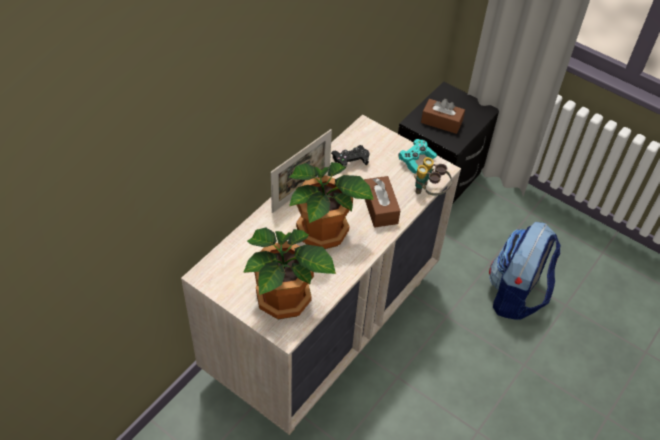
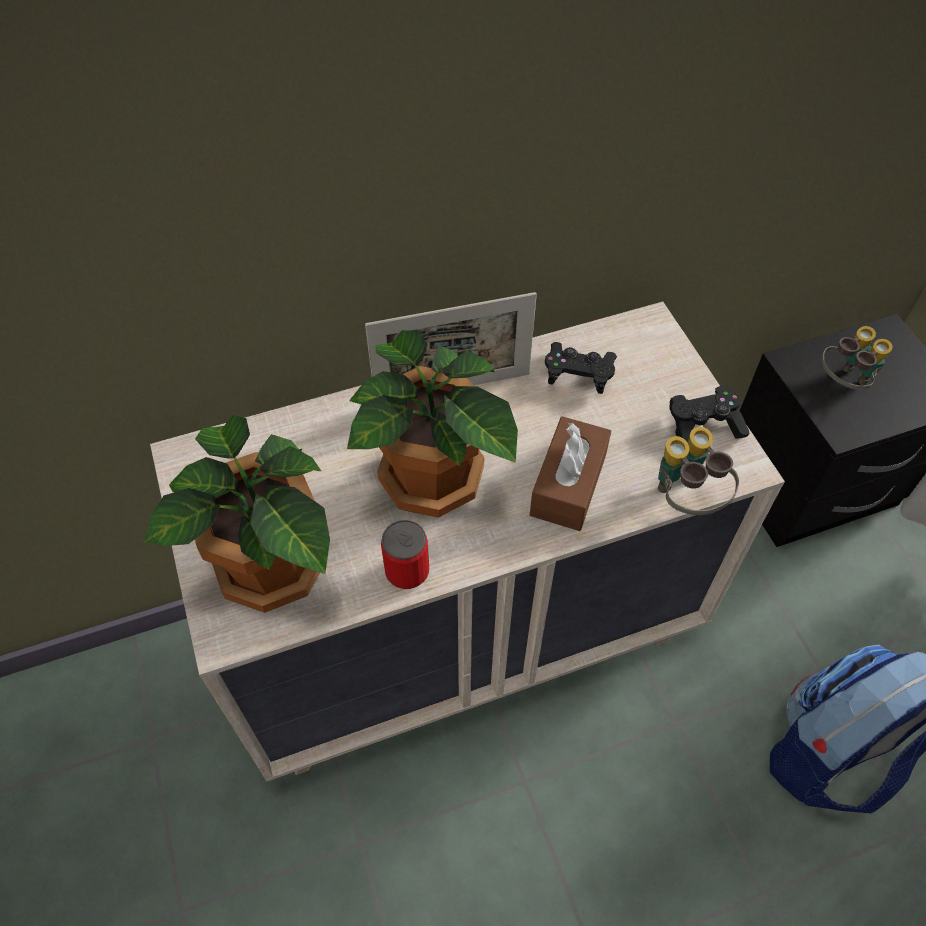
camera: 35 degrees right, 5 degrees up
turquoise game controller [398,139,437,174] -> black game controller [669,385,750,443]
brown tissue box [421,99,465,134] -> binoculars [821,326,893,390]
none -> can [381,520,429,589]

